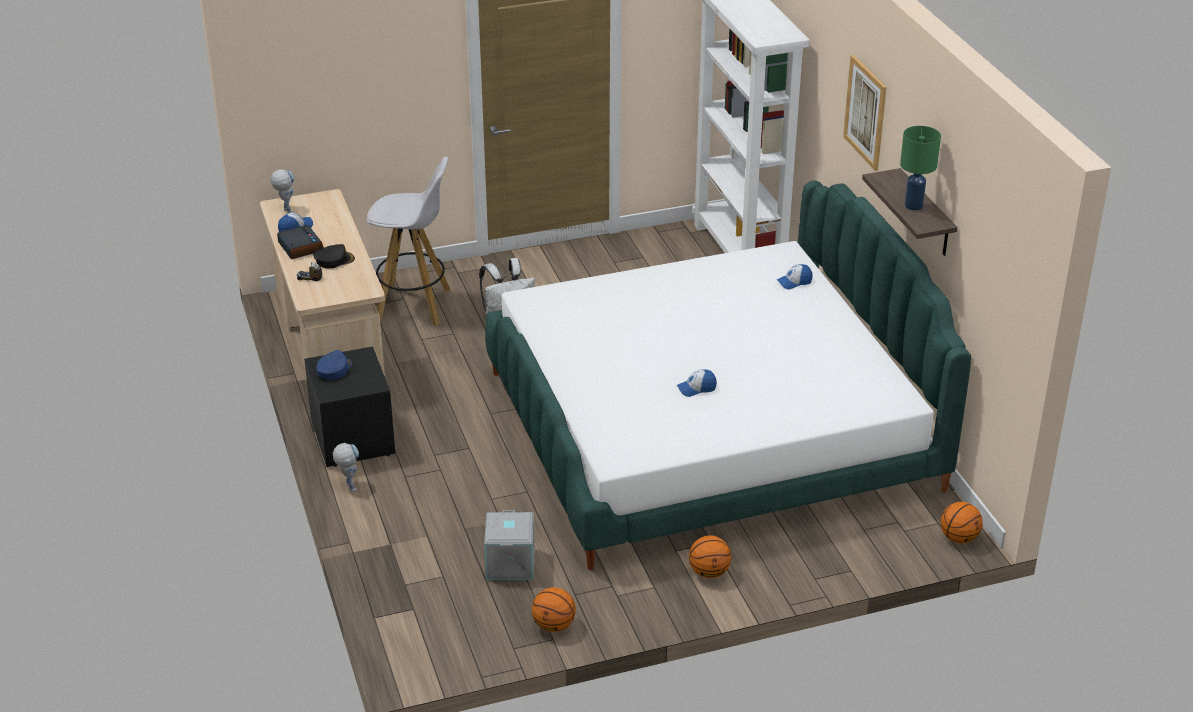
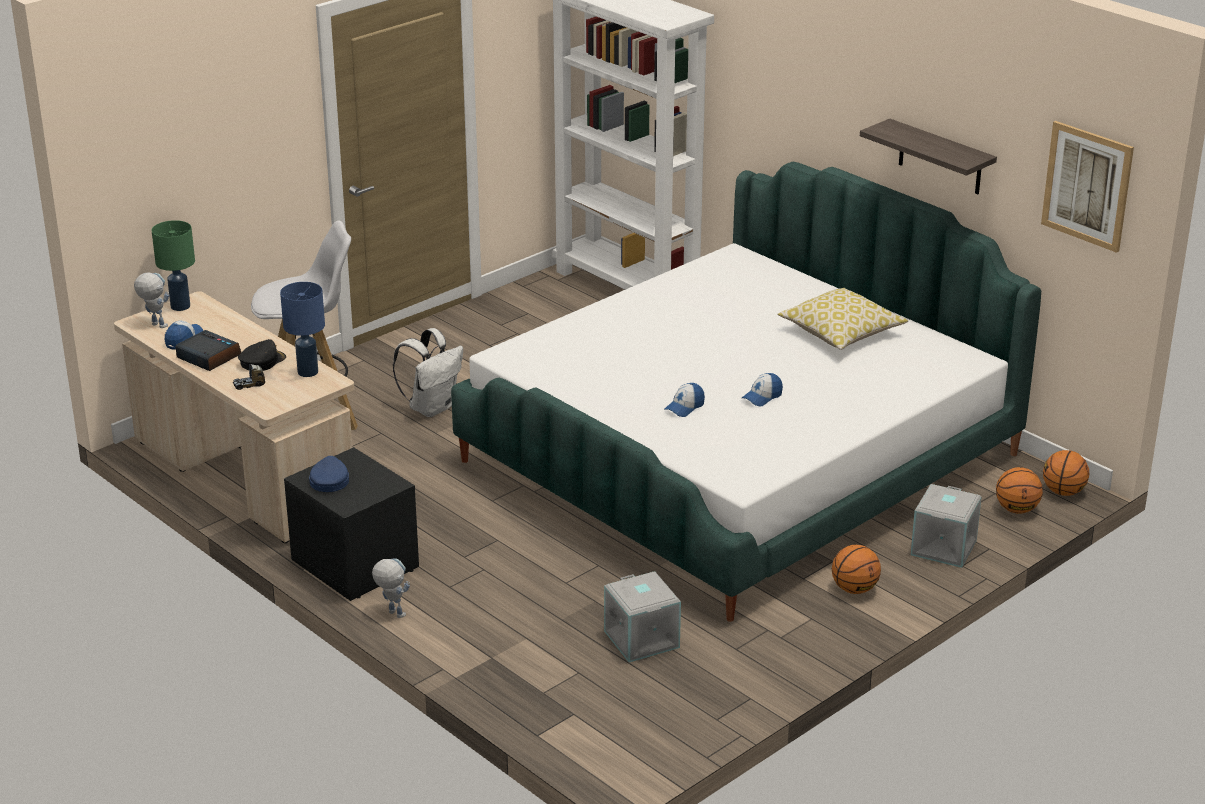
camera: 25 degrees left, 5 degrees down
basketball [532,587,576,632] -> basketball moved to [996,467,1043,514]
cap [777,264,813,290] -> cap moved to [664,383,705,417]
picture [843,55,887,171] -> picture moved to [1041,121,1134,253]
green table lamp [900,126,941,211] -> green table lamp moved to [152,220,195,311]
none -> blue table lamp [280,282,325,377]
none -> pillow [777,288,908,350]
none -> grey storage box [911,484,982,568]

